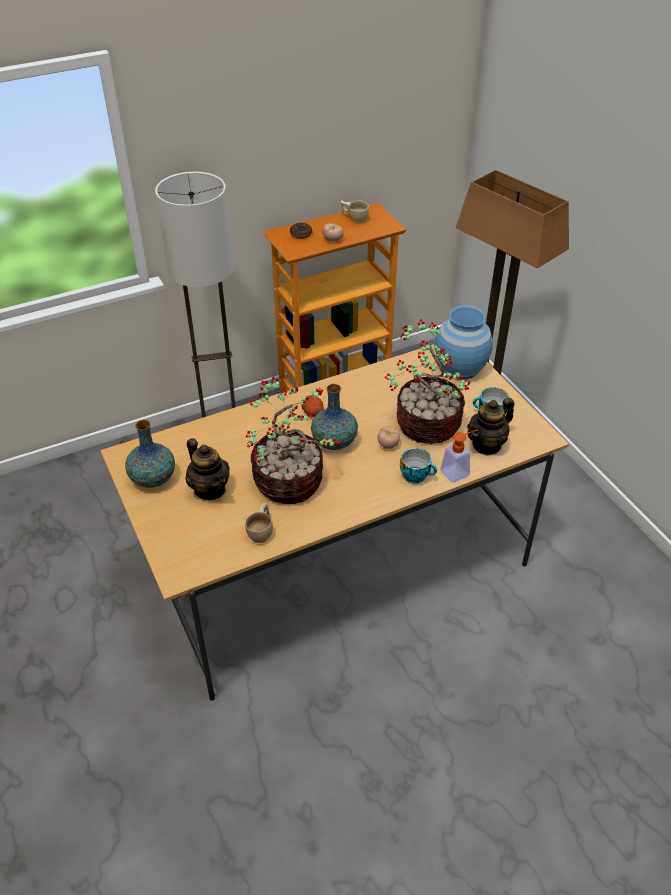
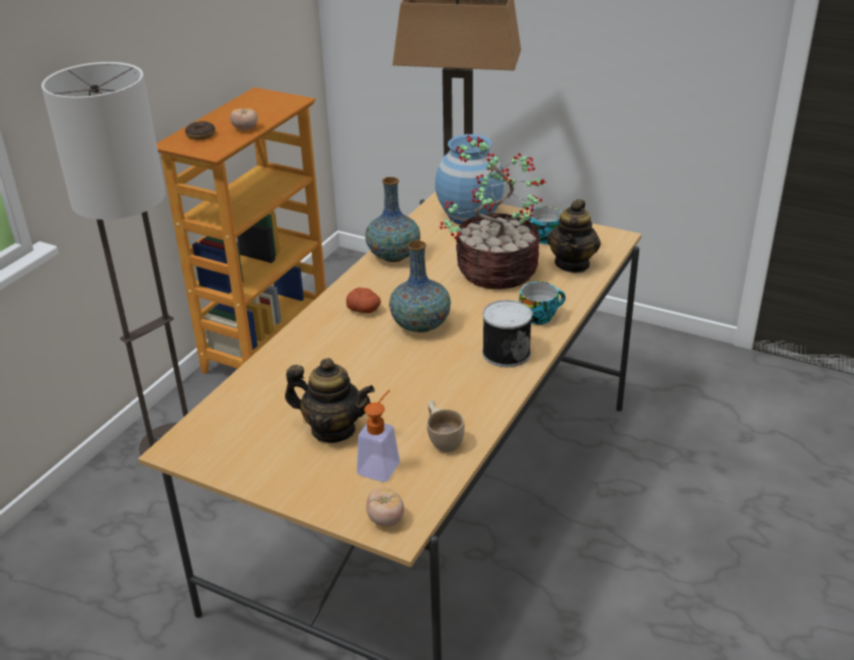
camera: 35 degrees left, 10 degrees down
vase [125,420,175,488] -> vase moved to [365,177,420,262]
potted plant [246,377,339,504] -> none
beige cup [341,200,369,223] -> none
tomato [378,426,400,449] -> tomato moved to [366,487,404,527]
soap dispenser [440,429,478,483] -> soap dispenser moved to [357,390,400,482]
none -> can [482,300,532,367]

